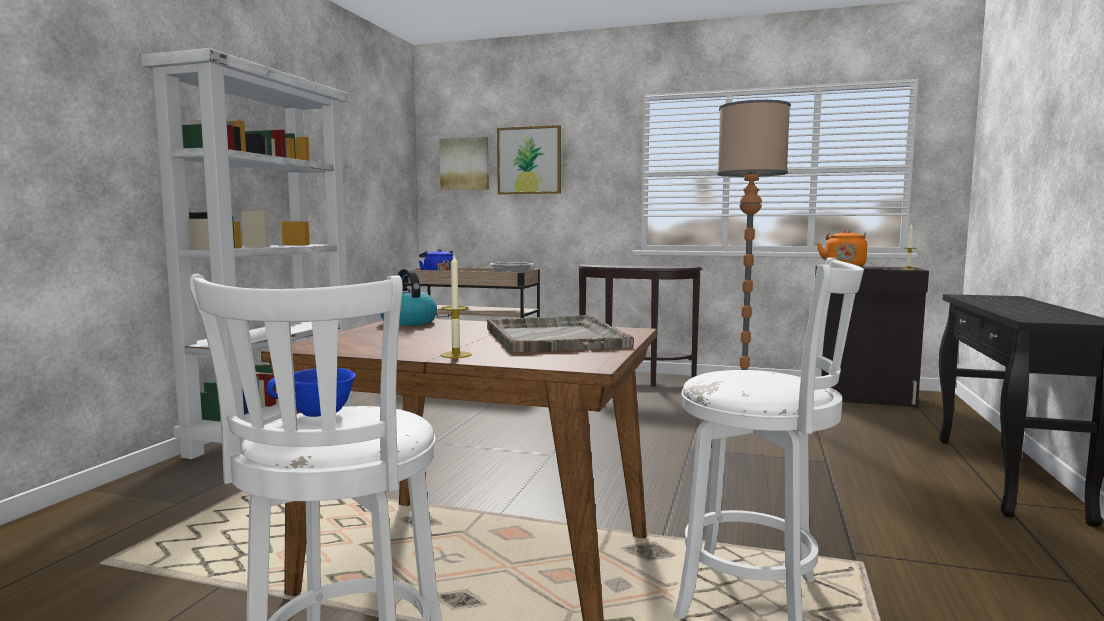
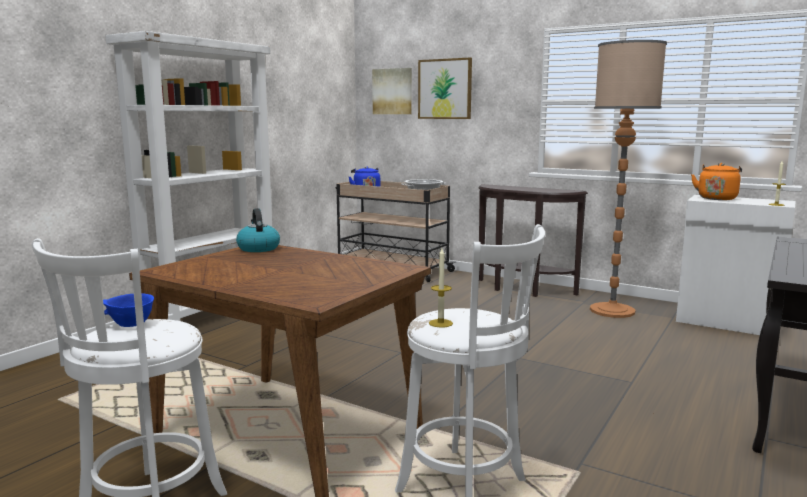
camera: 15 degrees right, 5 degrees up
candle [440,256,472,358] -> candle moved to [429,248,453,327]
grey tray [487,315,634,353] -> none
black cabinet [815,266,929,407] -> white cabinet [676,195,796,335]

